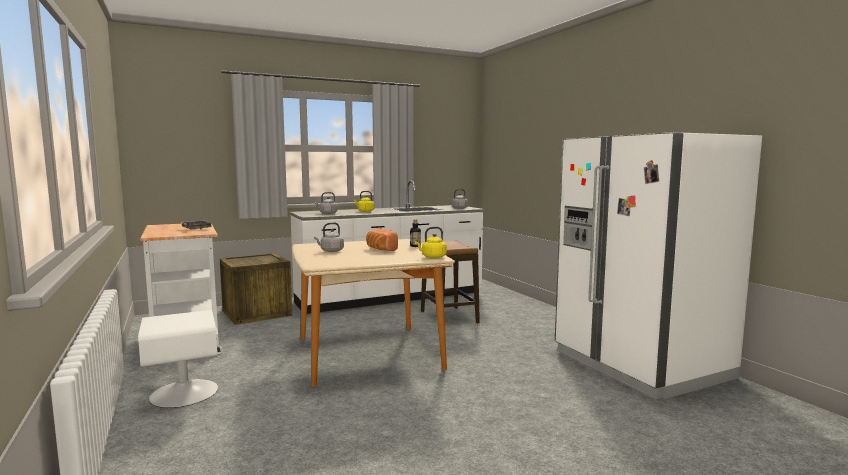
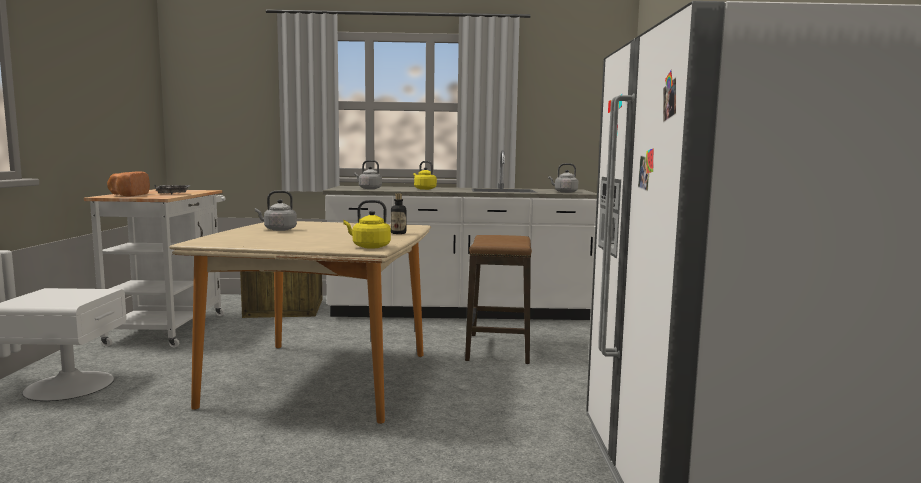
camera: 25 degrees right, 0 degrees up
bread [366,229,398,251] -> bread moved to [107,171,150,197]

